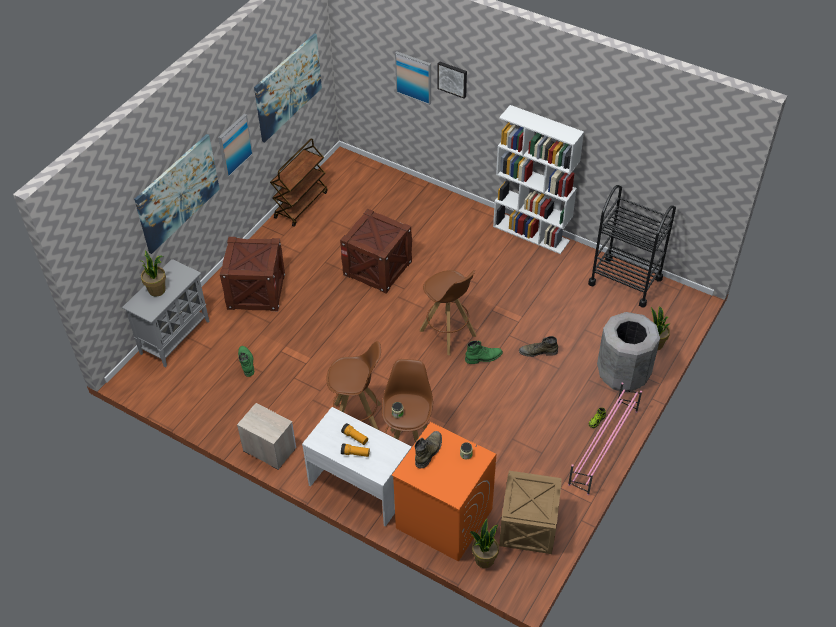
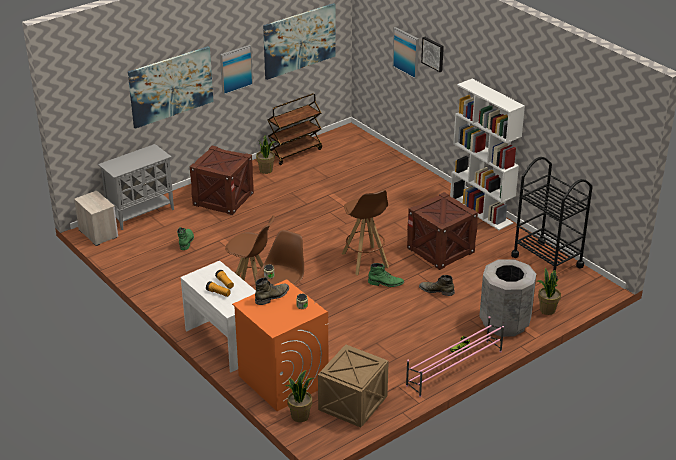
camera: 20 degrees right, 15 degrees down
potted plant [140,250,166,297] -> potted plant moved to [256,135,277,174]
nightstand [237,403,296,470] -> nightstand moved to [74,190,118,246]
crate [340,209,412,293] -> crate moved to [407,192,478,270]

